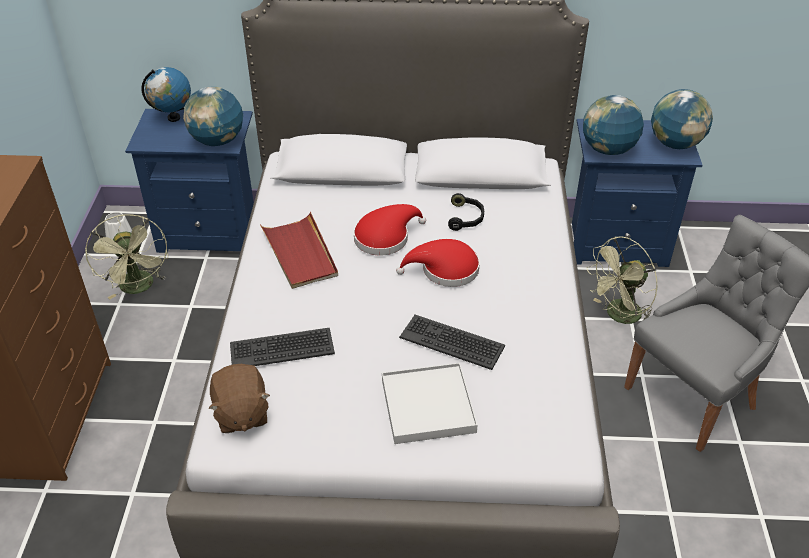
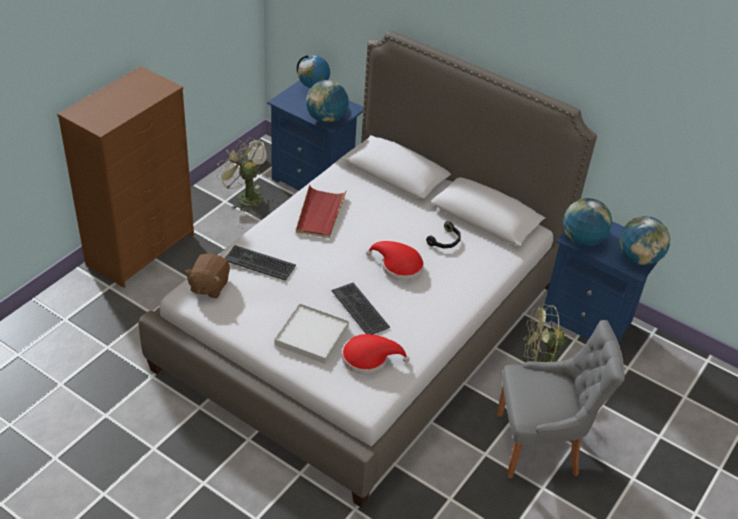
camera: 30 degrees right, 0 degrees up
green fan [85,214,168,299] -> green fan turned 120 degrees clockwise [217,137,264,212]
red hat [354,204,426,256] -> red hat moved to [342,334,409,375]

